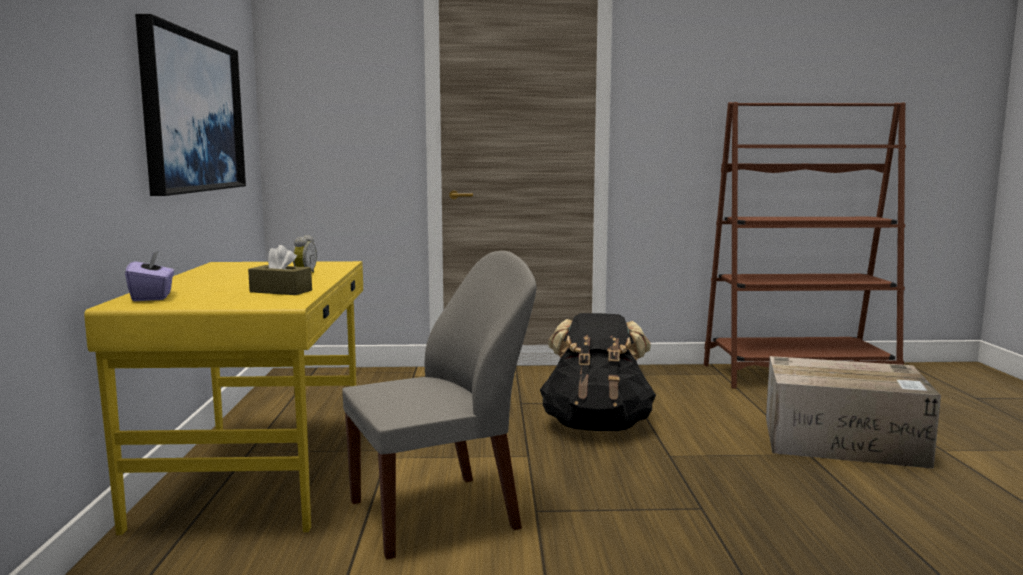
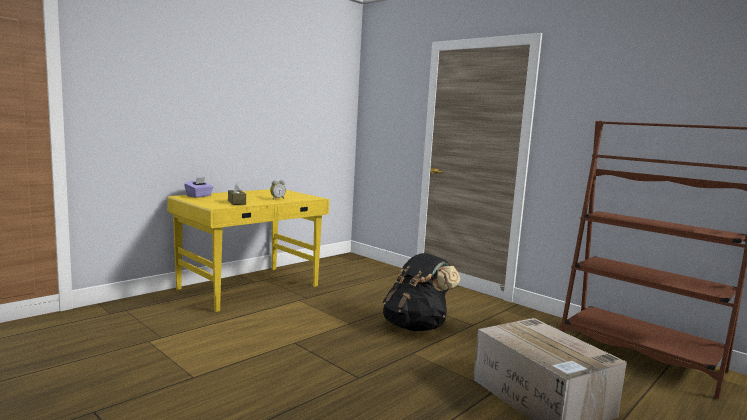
camera: 45 degrees right, 0 degrees up
picture [135,14,246,196] -> none
grey chair [342,251,537,560] -> none

